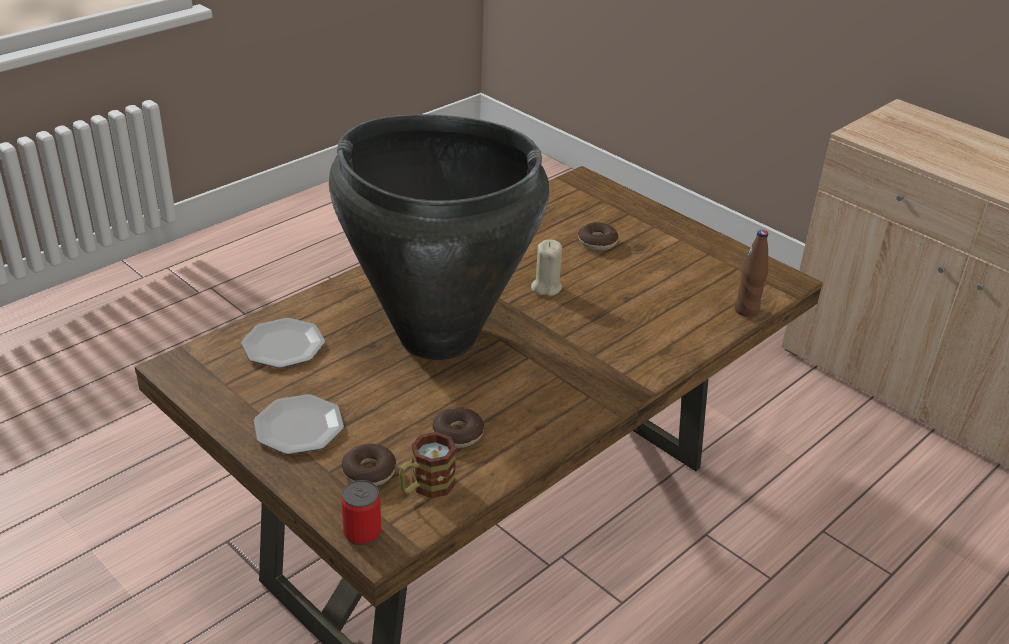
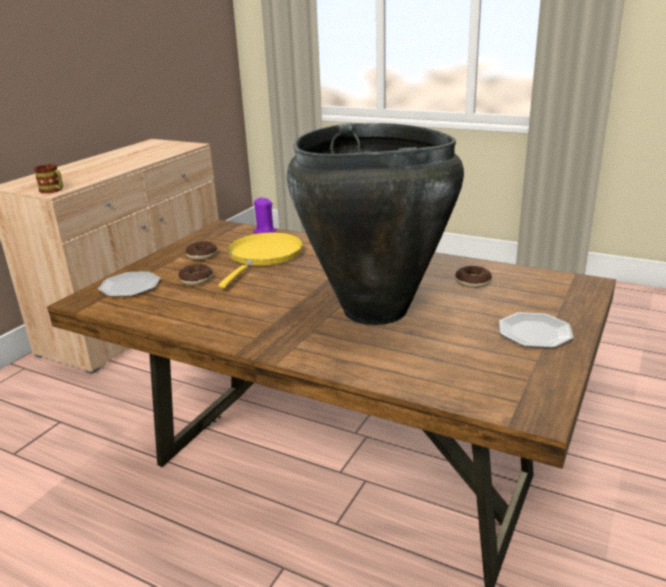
camera: 105 degrees left, 10 degrees down
plate [241,318,325,368] -> plate moved to [98,271,161,297]
can [341,480,381,545] -> none
donut [342,444,396,486] -> donut moved to [186,241,217,260]
mug [399,432,456,498] -> mug moved to [34,164,63,193]
beige candle [531,240,562,296] -> none
brown bottle [734,230,768,317] -> purple candle [253,198,276,233]
none -> yellow frying pan [218,232,303,288]

